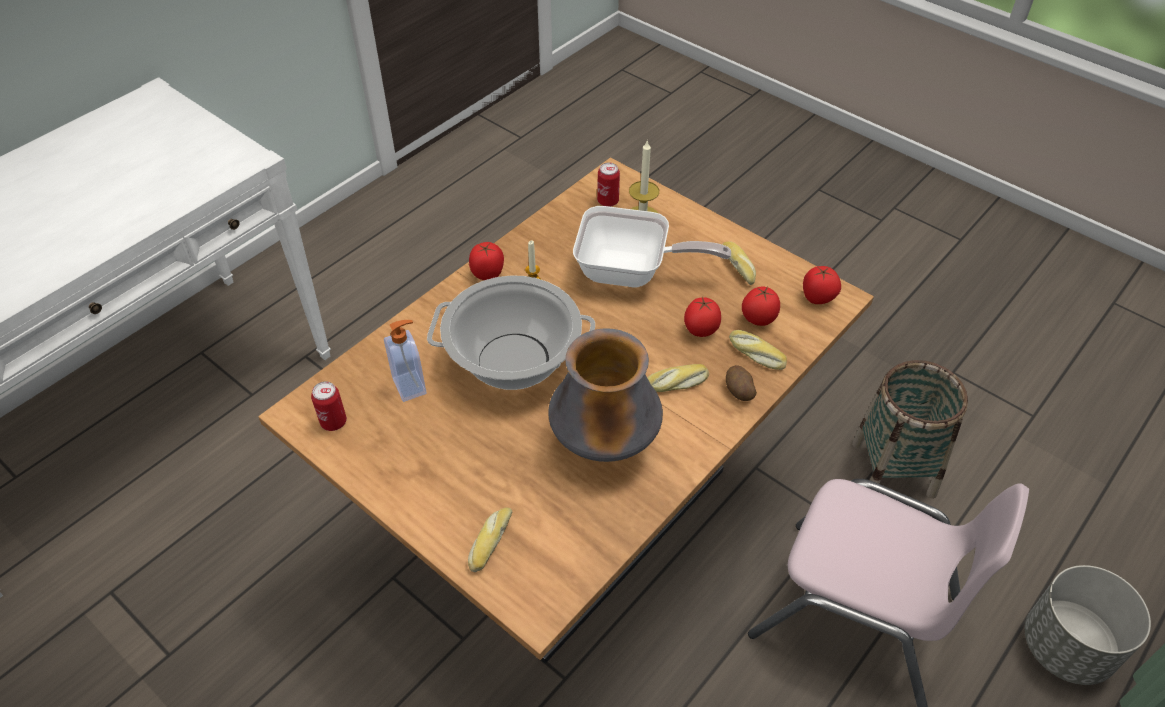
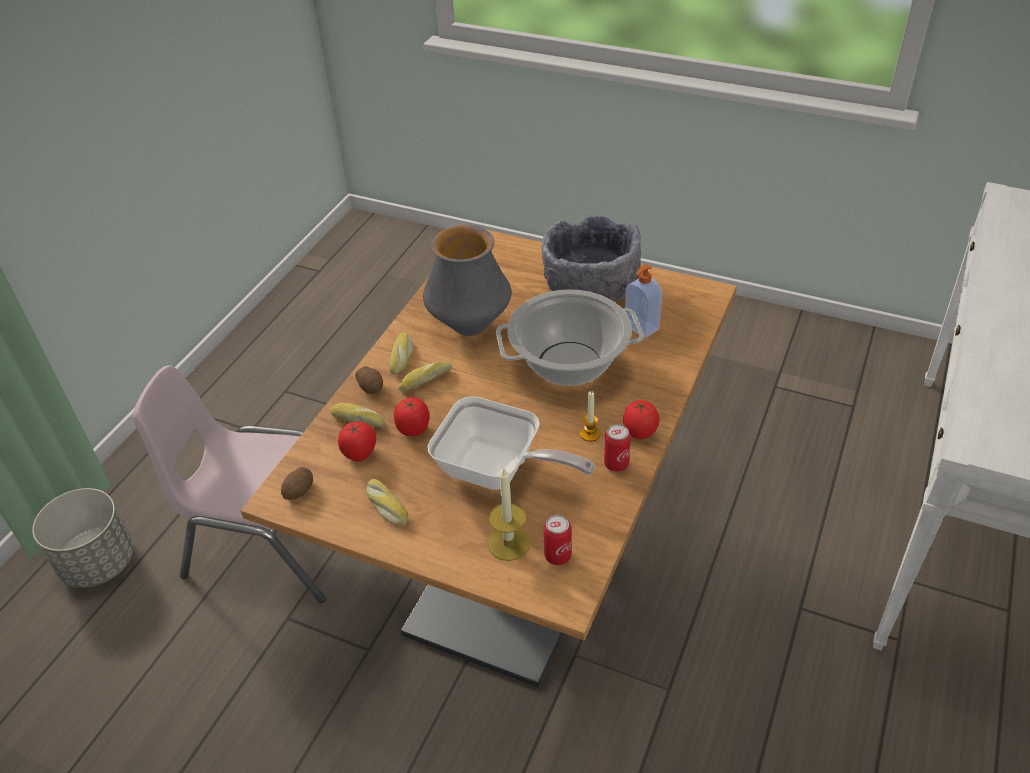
camera: 165 degrees right, 5 degrees down
can [311,381,347,431] -> can moved to [604,424,631,472]
bread [468,508,512,572] -> bread moved to [389,332,413,375]
frying pan [573,206,731,287] -> frying pan turned 150 degrees counterclockwise [427,396,595,490]
tomato [803,266,841,304] -> potato [281,467,313,500]
basket [852,360,968,499] -> none
none -> grey bowl [542,215,641,302]

